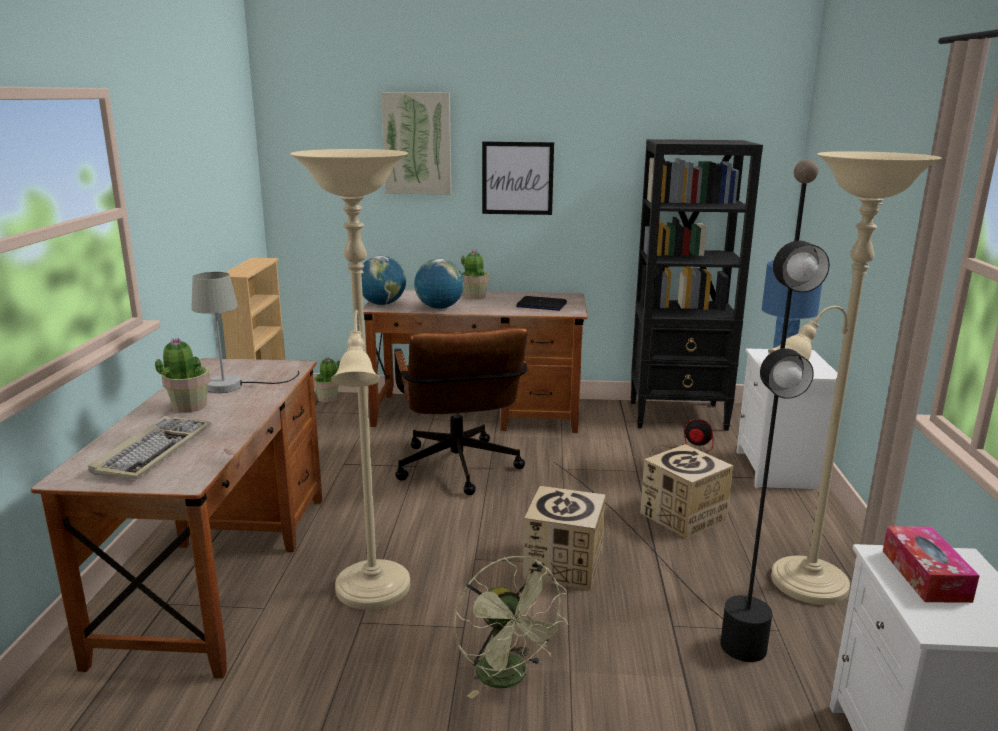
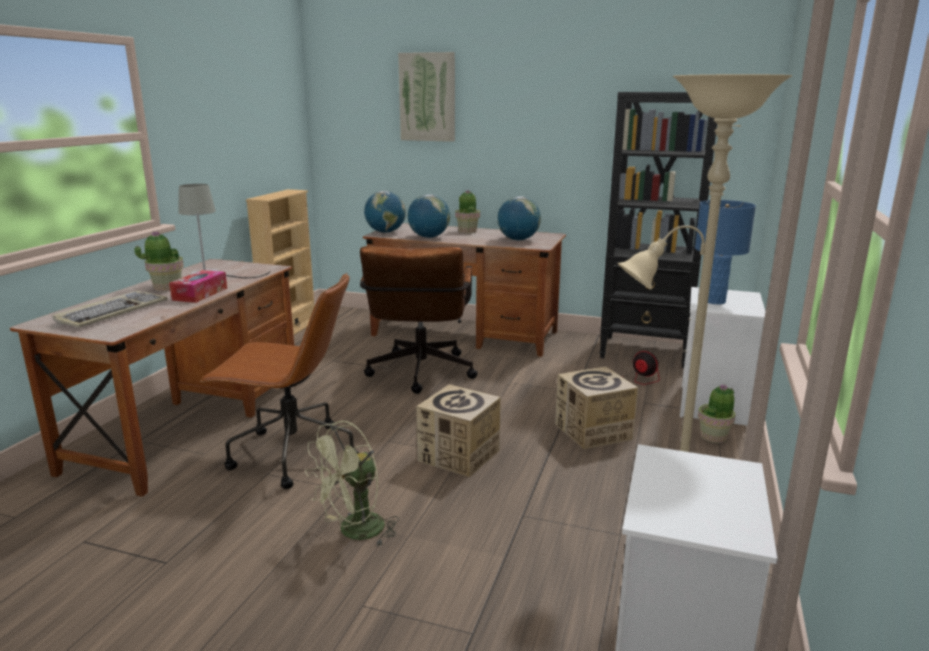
camera: 15 degrees right, 0 degrees up
beige floor lamp [290,149,410,610] -> brown office chair [200,273,359,489]
potted plant [313,357,340,403] -> potted plant moved to [698,384,736,443]
green fan [454,556,569,699] -> green fan turned 60 degrees clockwise [305,421,399,547]
picture [482,142,554,215] -> none
laptop [516,296,567,311] -> globe [497,196,541,240]
black floor lamp [554,159,830,662] -> none
tissue box [883,526,980,603] -> tissue box moved to [169,270,227,303]

